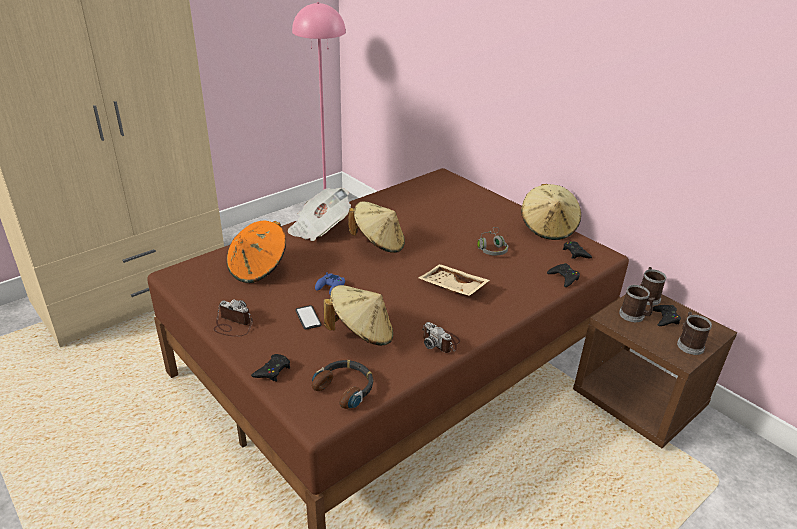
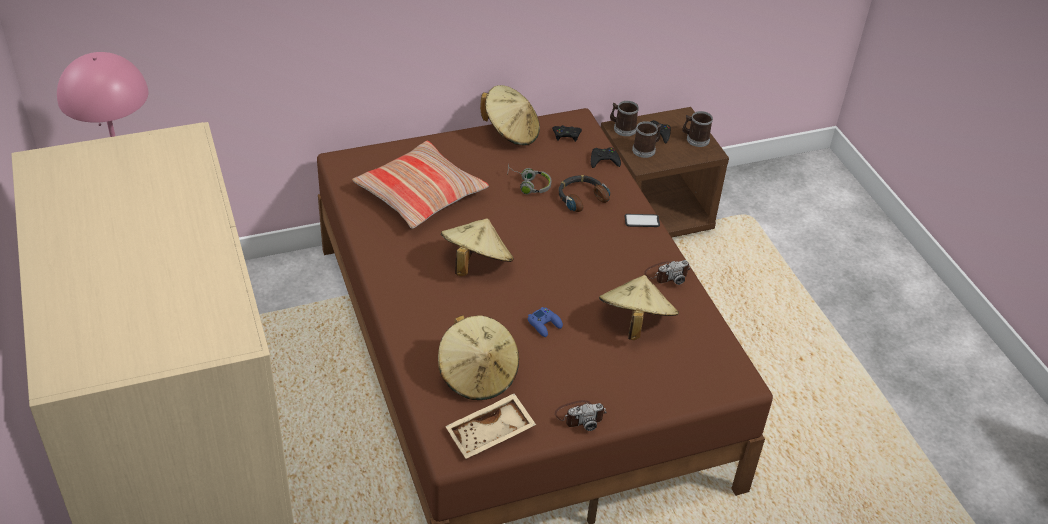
camera: 70 degrees left, 10 degrees up
camera [213,299,253,337] -> camera turned 150 degrees counterclockwise [555,400,607,431]
orange hat [227,221,286,283] -> beige hat [438,315,519,400]
black game controller [251,354,290,382] -> none
newspaper [288,188,351,241] -> none
phone [295,305,322,330] -> phone moved to [624,214,660,227]
headphones [312,360,373,409] -> headphones moved to [558,175,610,212]
beige tray [418,264,490,296] -> beige tray moved to [445,393,536,459]
none -> pillow [352,141,489,229]

